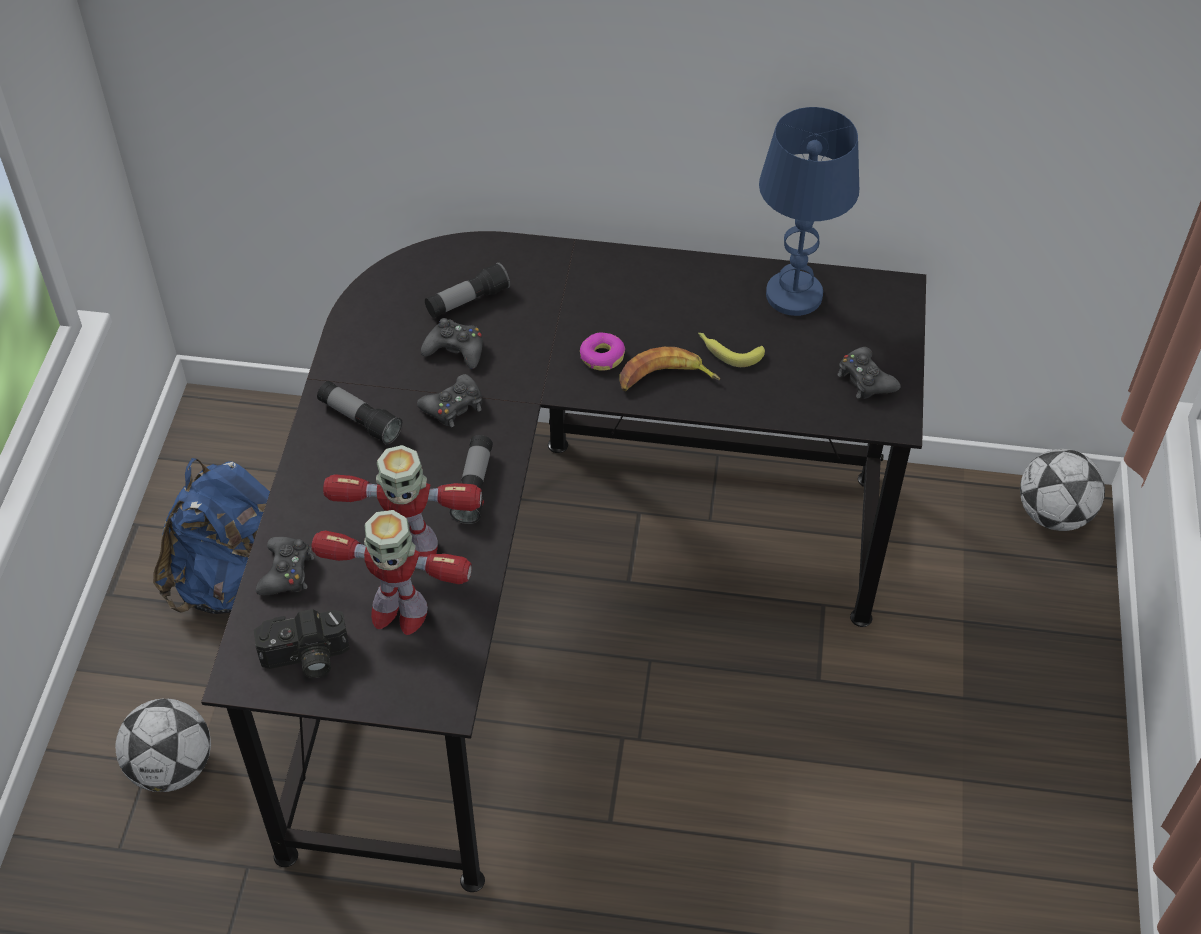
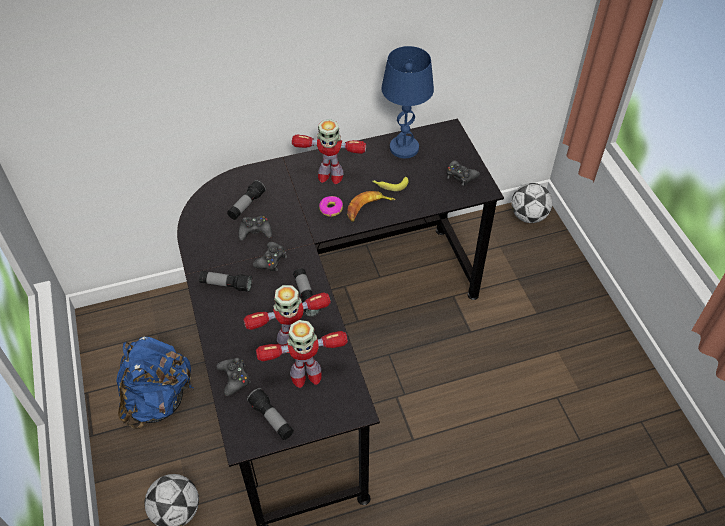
camera: 25 degrees left, 0 degrees up
camera [253,609,350,678] -> flashlight [247,388,294,440]
none -> toy robot [292,119,366,184]

